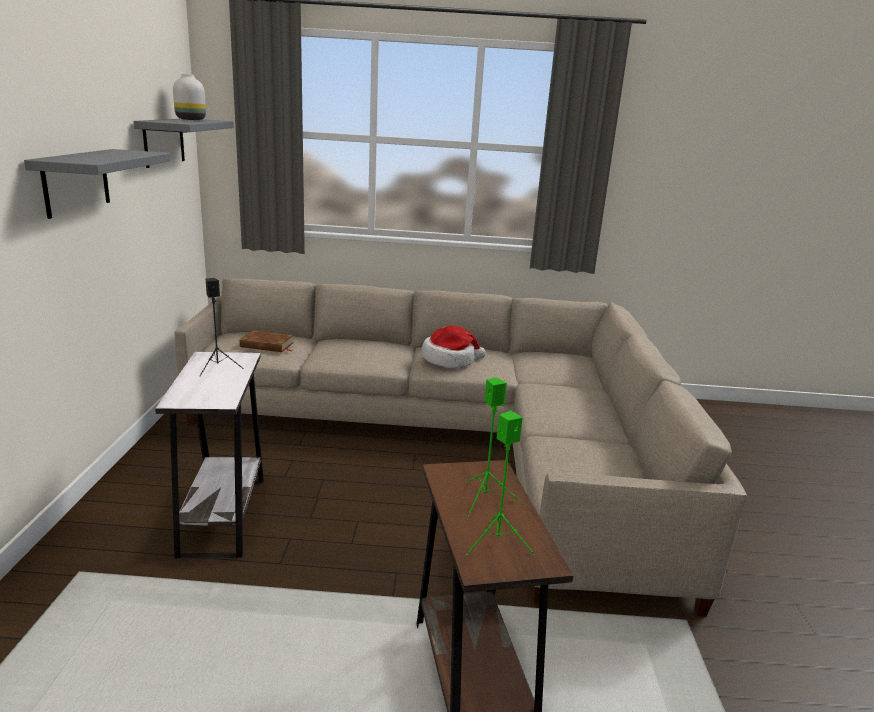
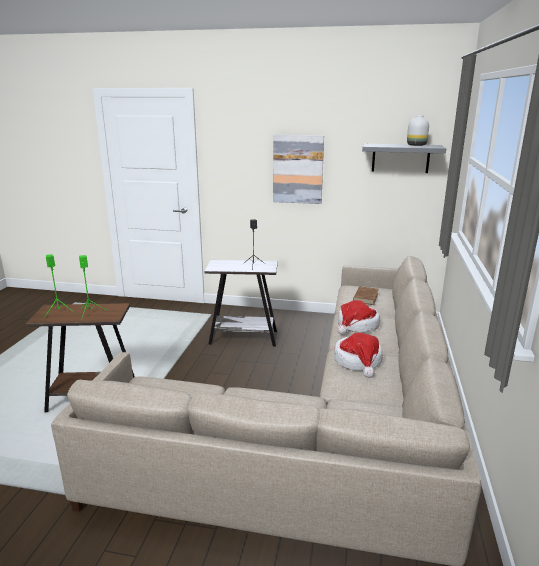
camera: 100 degrees right, 0 degrees up
grey shelf [24,149,171,219] -> picture [273,135,324,204]
none -> hat [337,300,380,335]

